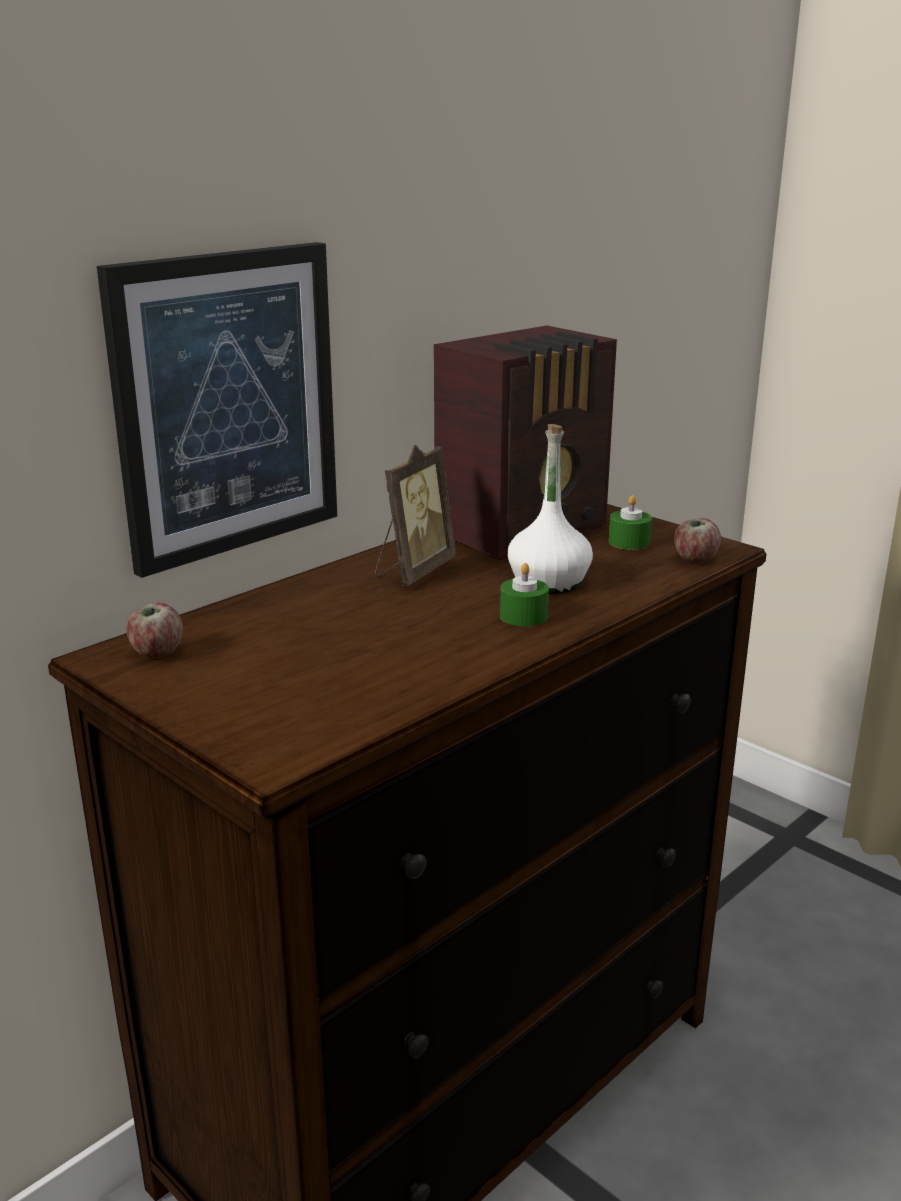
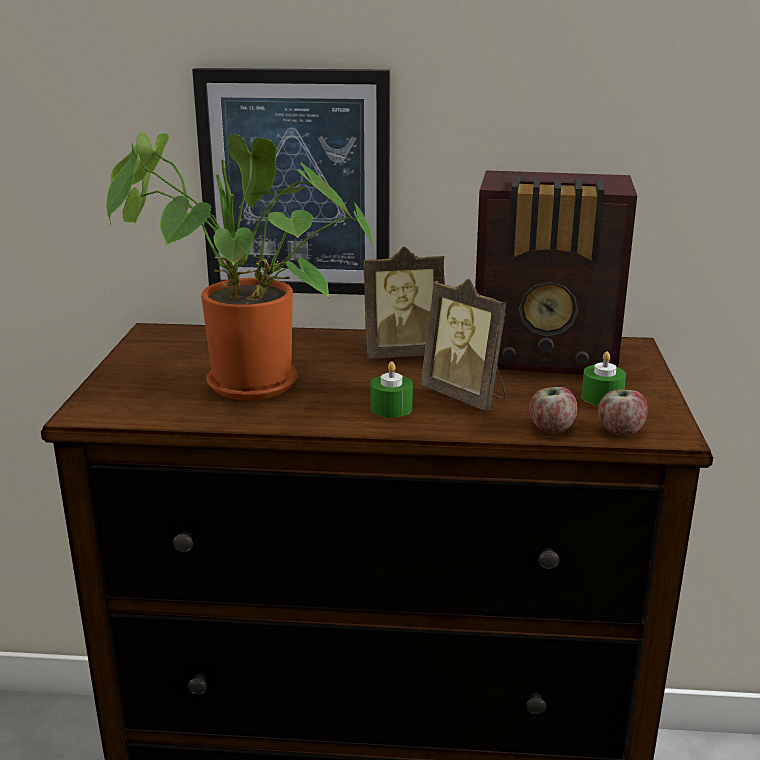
camera: 50 degrees right, 0 degrees up
apple [126,603,183,658] -> apple moved to [529,387,577,433]
white bottle [508,424,593,594] -> picture frame [421,279,507,411]
none -> potted plant [106,132,376,401]

